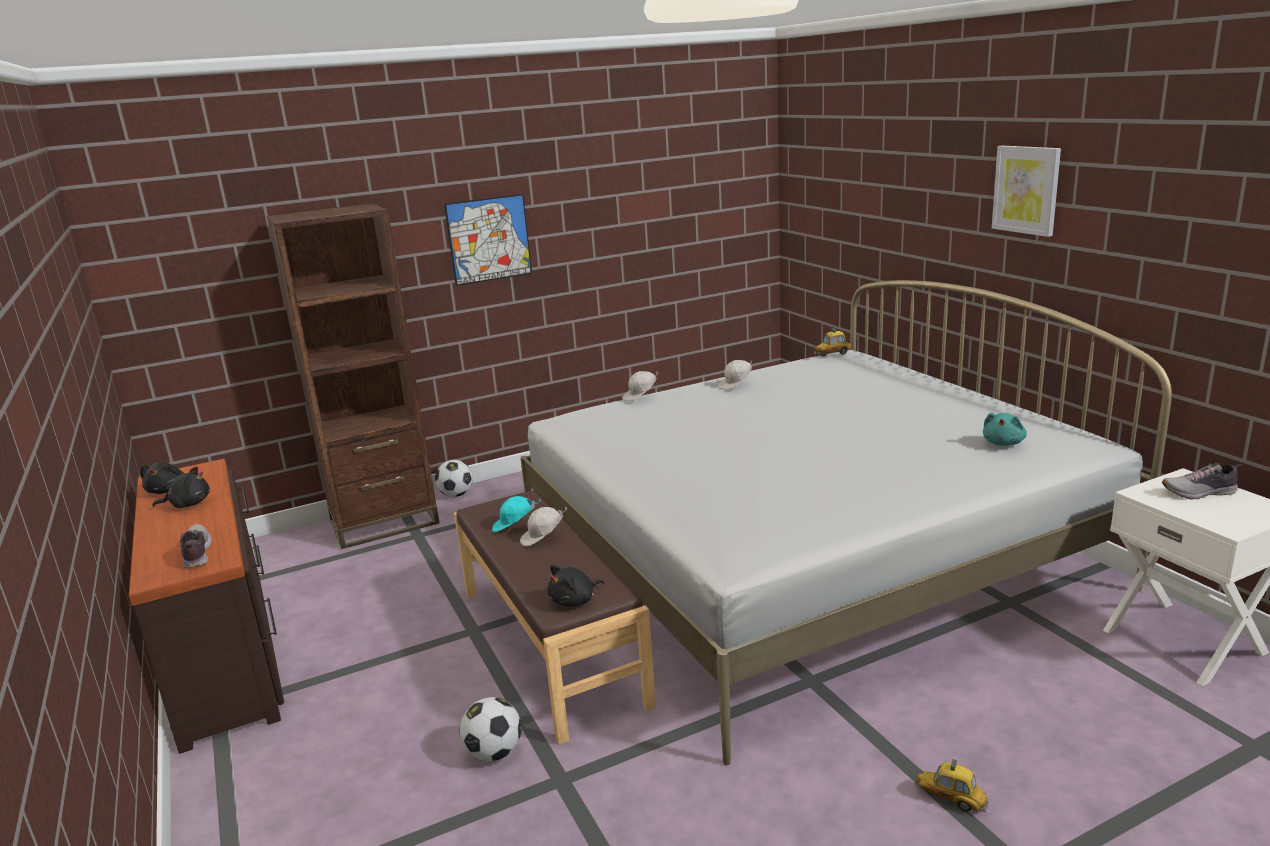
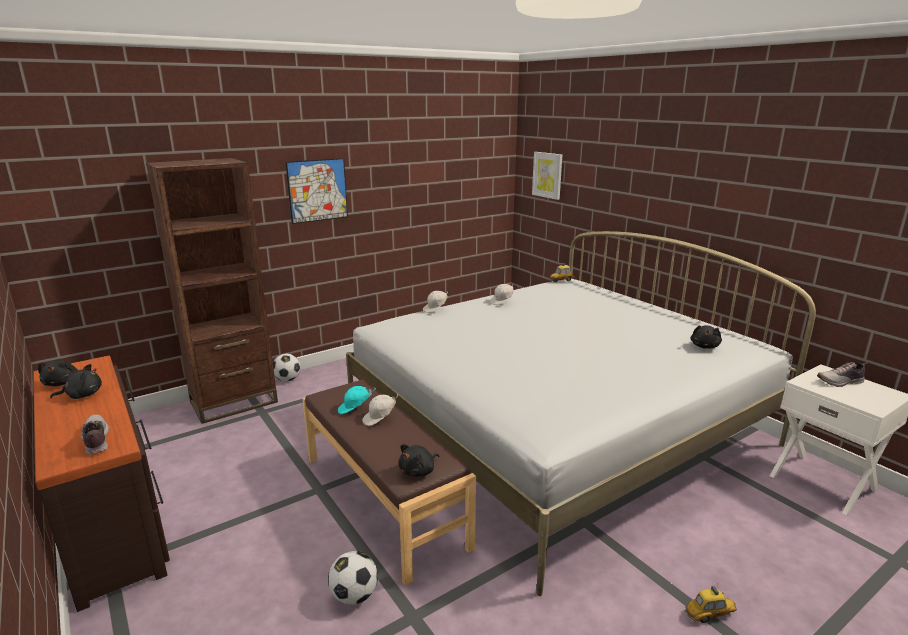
camera: 10 degrees left, 0 degrees up
toy car [915,759,989,812] -> toy car turned 150 degrees clockwise [684,586,737,623]
turquoise plush toy [983,412,1027,446] -> black plush toy [691,325,722,349]
picture [992,146,1061,237] -> picture moved to [532,152,562,200]

